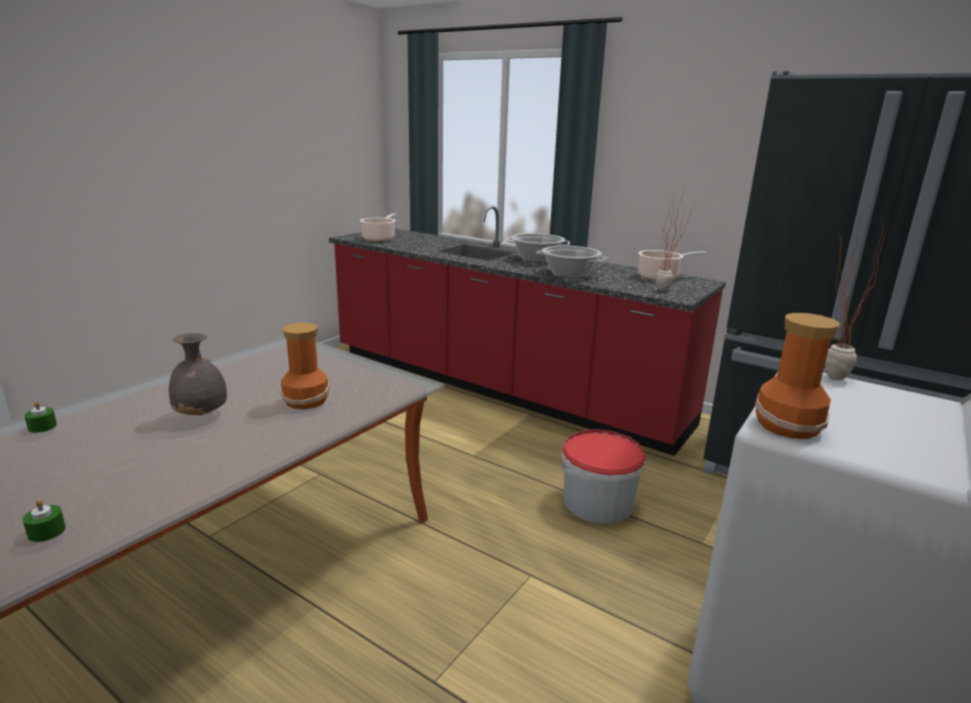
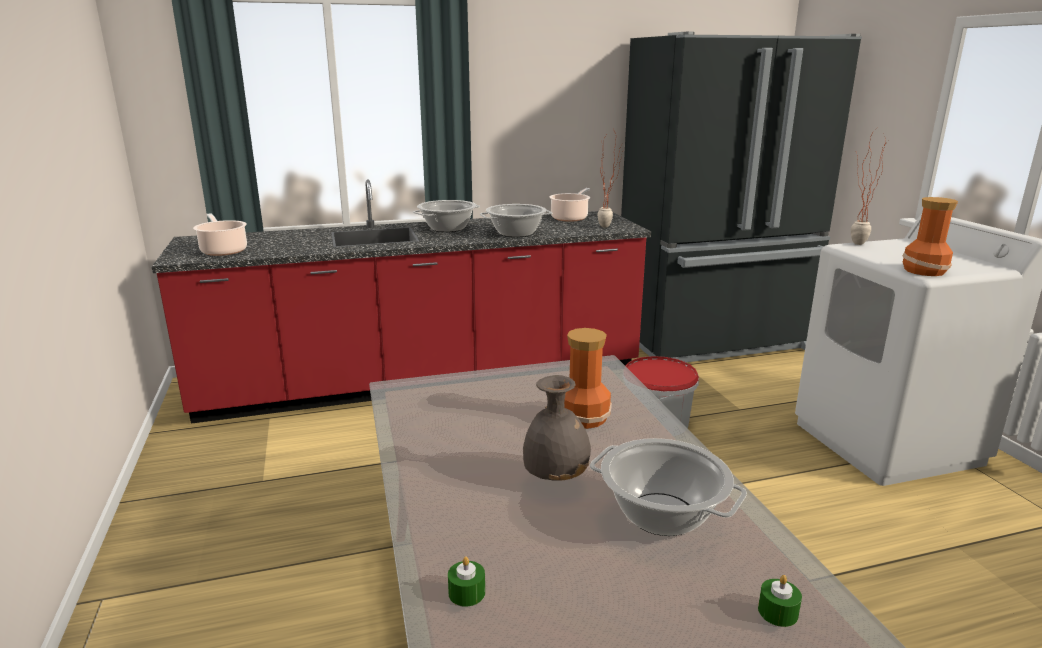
camera: 50 degrees left, 0 degrees up
none -> cooking pot [590,438,747,536]

